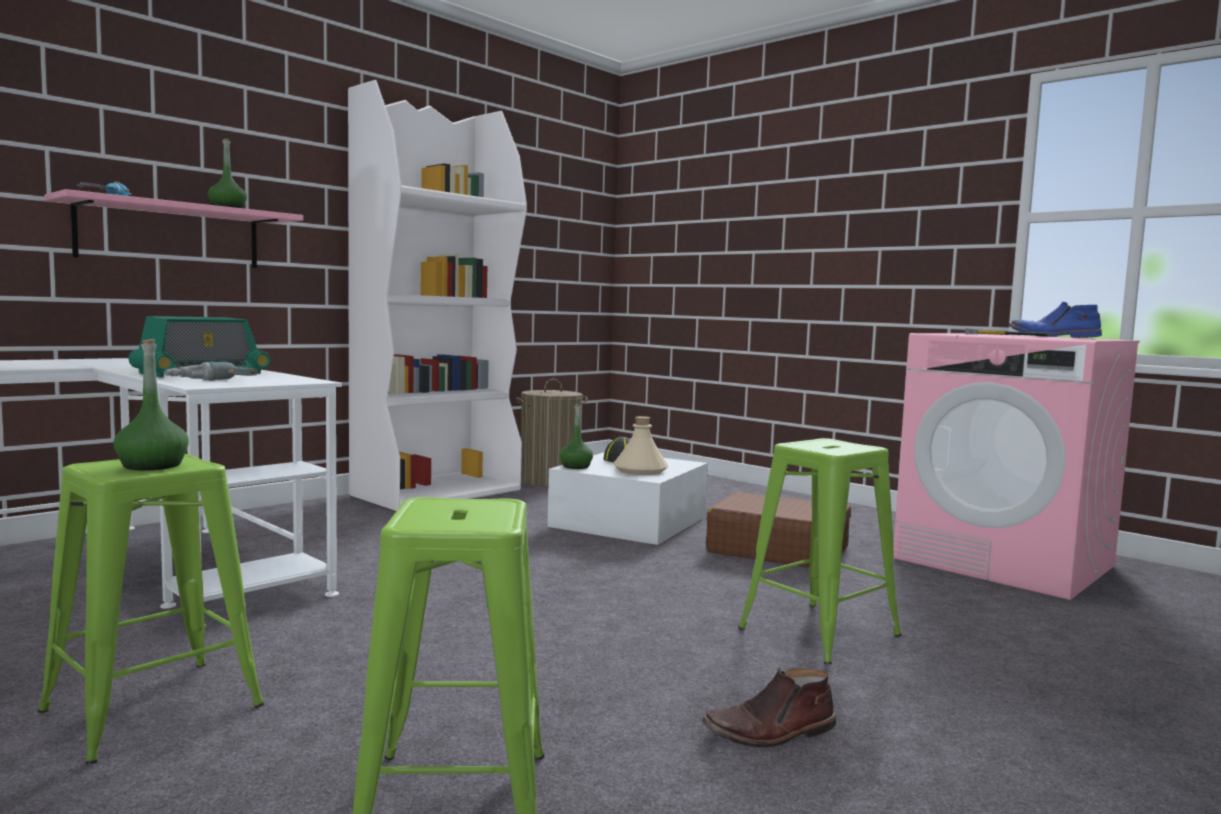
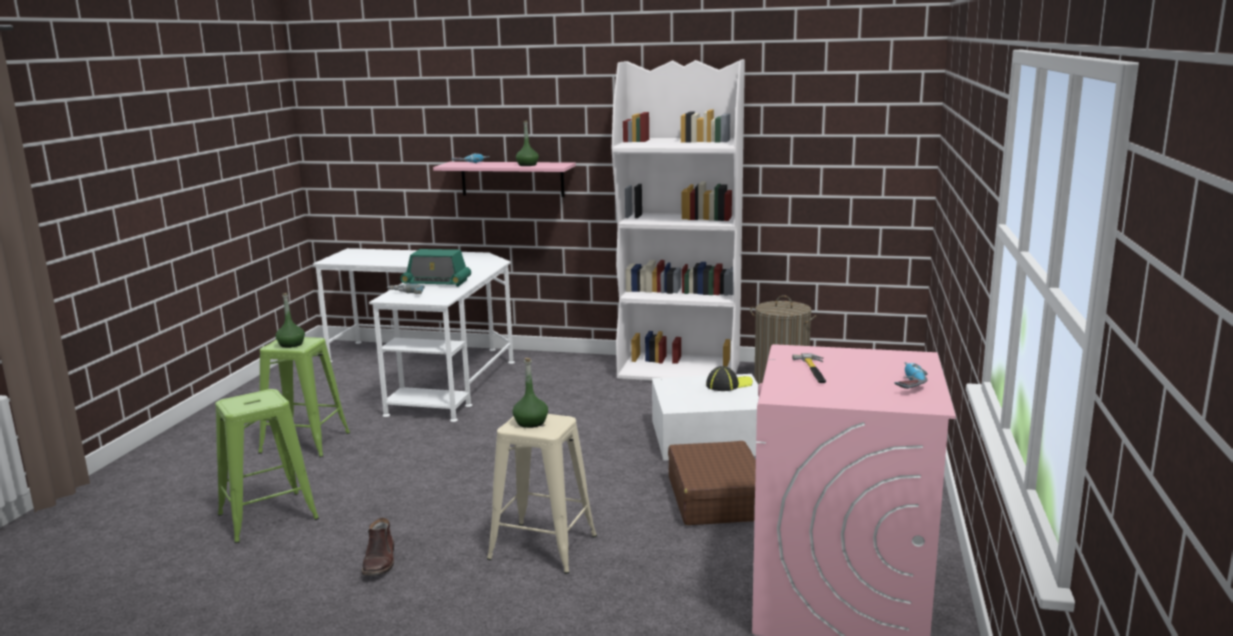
camera: 60 degrees right, 10 degrees up
green bottle [560,404,593,469] -> green bottle moved to [512,358,548,428]
beige bottle [613,416,669,475] -> none
brown boot [702,668,836,748] -> brown boot turned 135 degrees counterclockwise [361,518,394,576]
green stool [738,438,902,664] -> beige stool [487,414,597,574]
blue boot [1009,302,1102,338] -> power drill [895,362,927,389]

